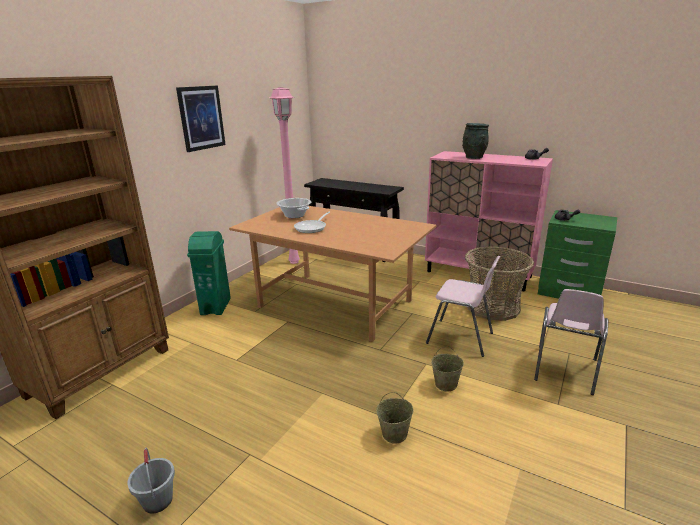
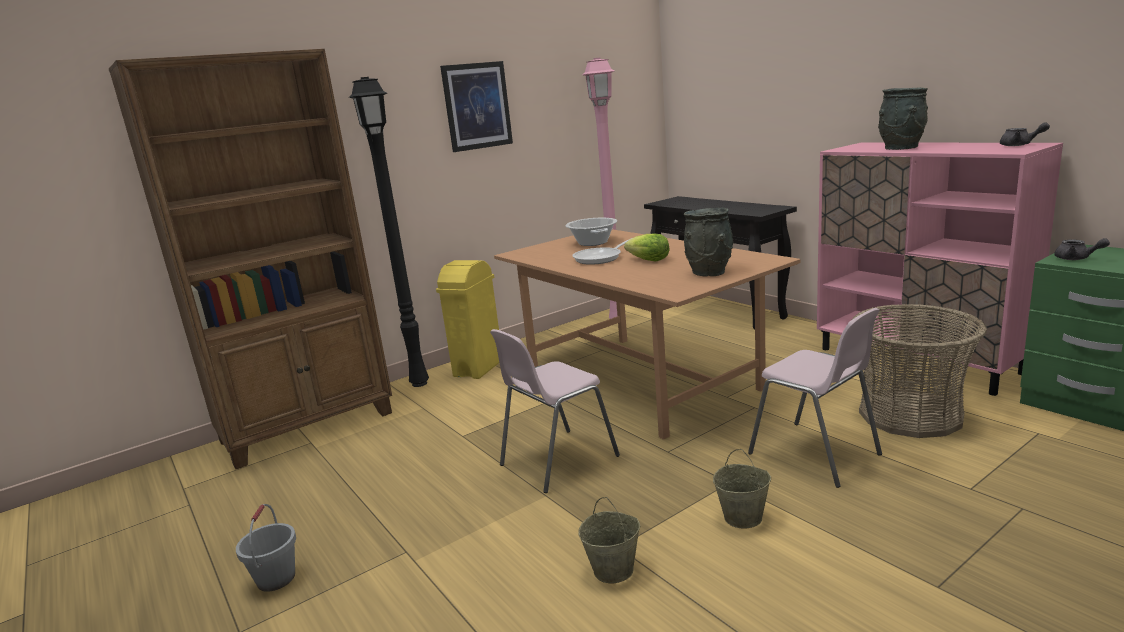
camera: 25 degrees right, 5 degrees down
green trash can [187,231,231,315] -> yellow trash can [436,260,499,379]
pink chair [534,289,608,395] -> pink chair moved to [490,329,620,493]
none -> black floor lamp [349,77,429,387]
none -> lettuce [624,234,670,262]
none -> grey vase [684,208,733,276]

